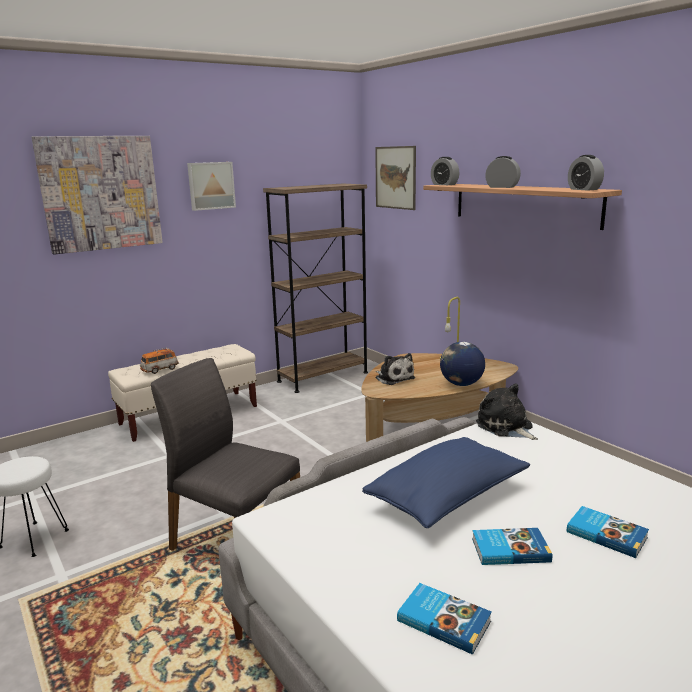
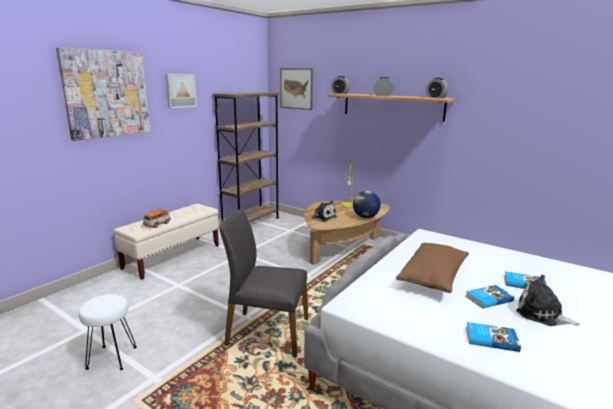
camera: 20 degrees left, 0 degrees up
blue pillow [362,437,530,528] -> brown pillow [396,243,469,293]
plush toy [476,384,538,440] -> plush toy moved to [516,275,580,326]

